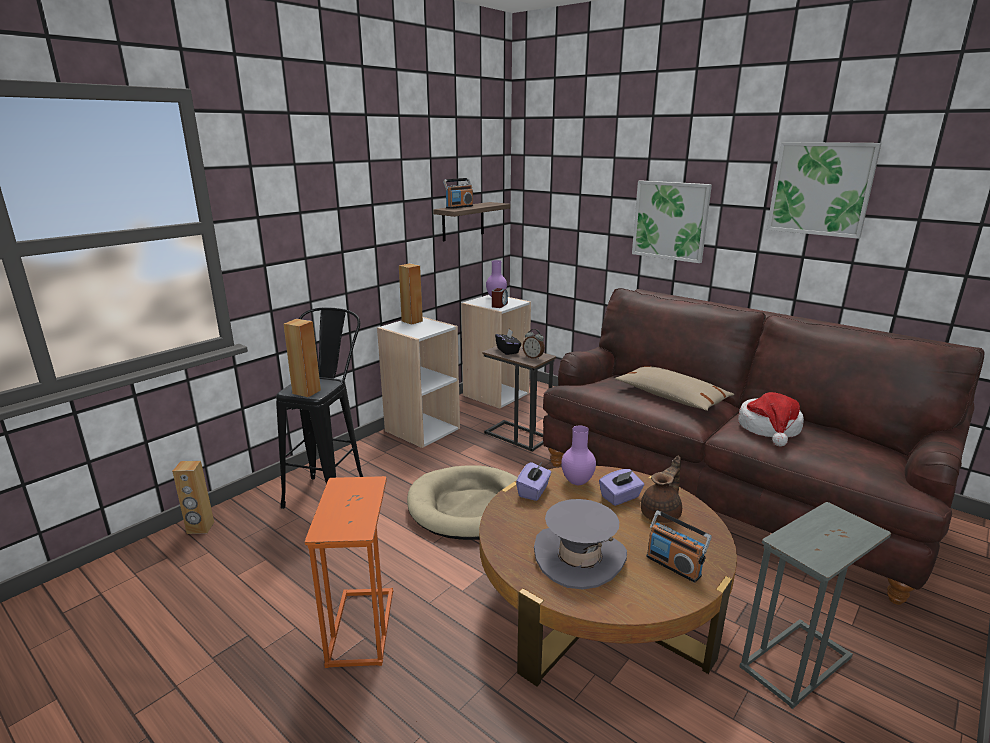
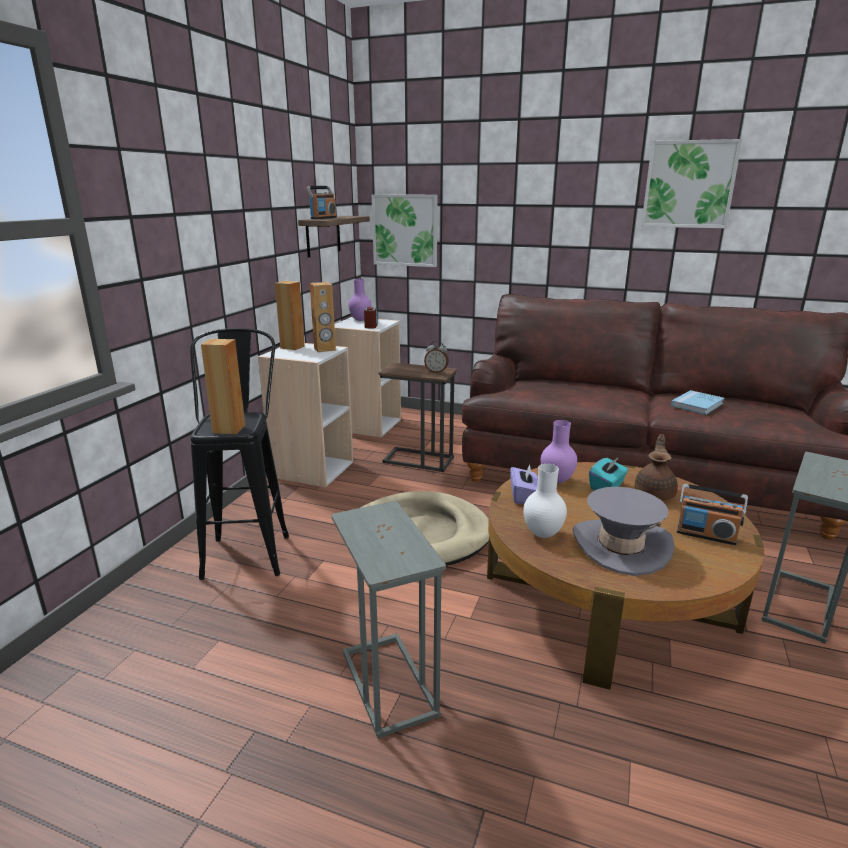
camera: 20 degrees left, 0 degrees up
brown speaker [172,461,214,534] -> brown speaker moved to [310,282,336,352]
orange side table [305,476,393,668] -> grey side table [331,501,446,739]
black tissue box [495,329,521,355] -> none
purple tissue box [599,469,644,506] -> turquoise tissue box [589,457,628,490]
beige pillow [615,366,734,411] -> none
picture [632,180,712,263] -> picture moved to [372,194,437,267]
hat [738,392,804,447] -> blue book [671,390,724,415]
none -> white vase [523,464,567,538]

